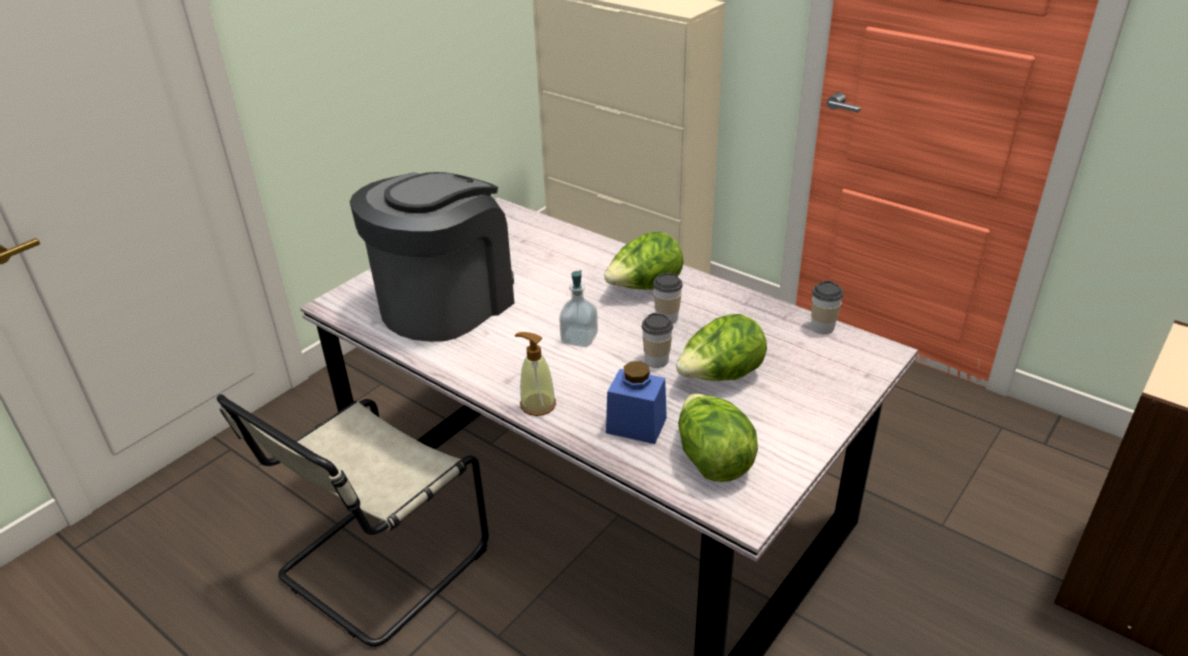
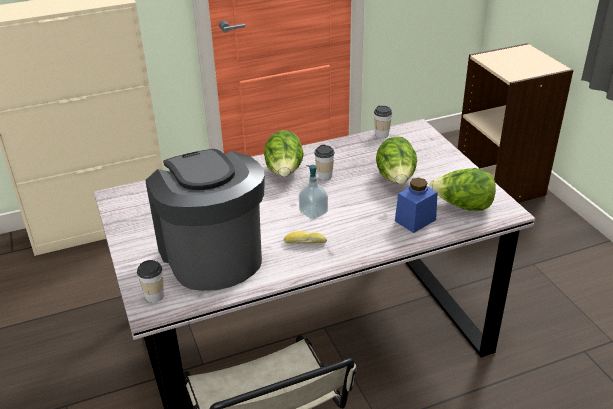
camera: 60 degrees left, 0 degrees up
soap dispenser [514,332,556,416] -> none
cup [642,313,673,368] -> cup moved to [137,260,164,303]
none -> bread [284,231,327,244]

